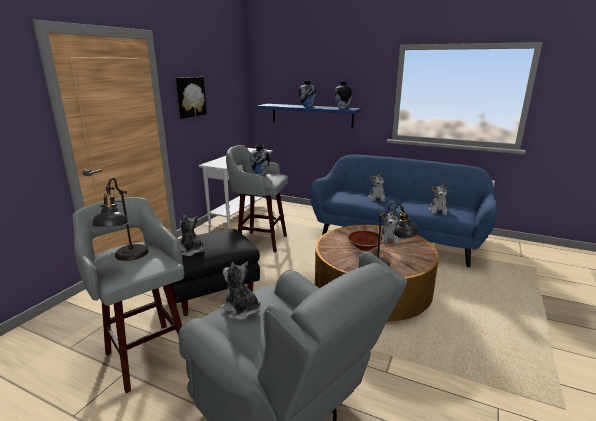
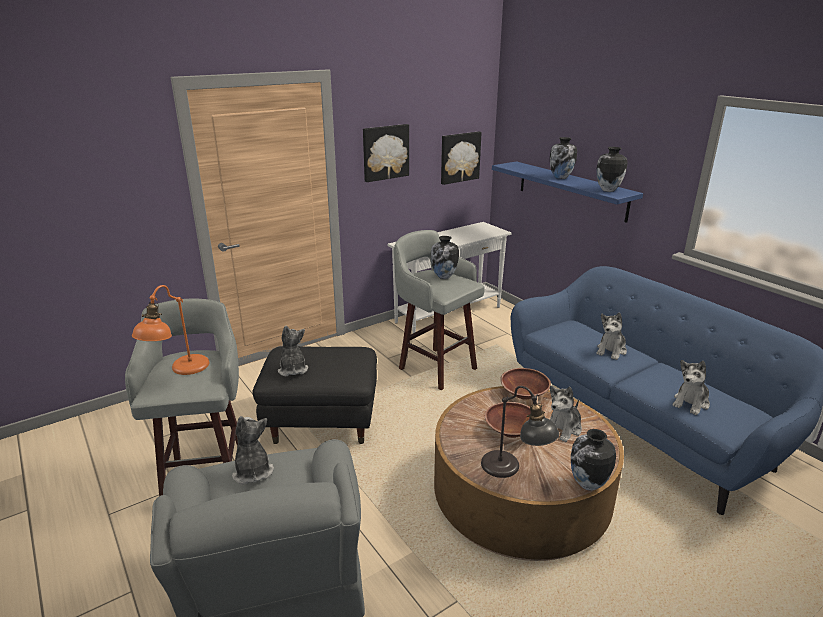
camera: 30 degrees right, 5 degrees up
grey table lamp [92,178,149,261] -> orange table lamp [132,285,209,375]
none -> picture [441,131,482,185]
none -> brown bowl [500,368,551,399]
none -> vase [571,429,616,491]

